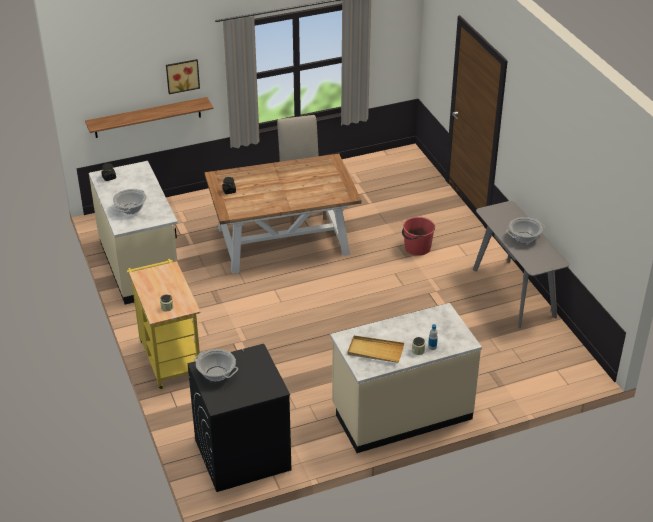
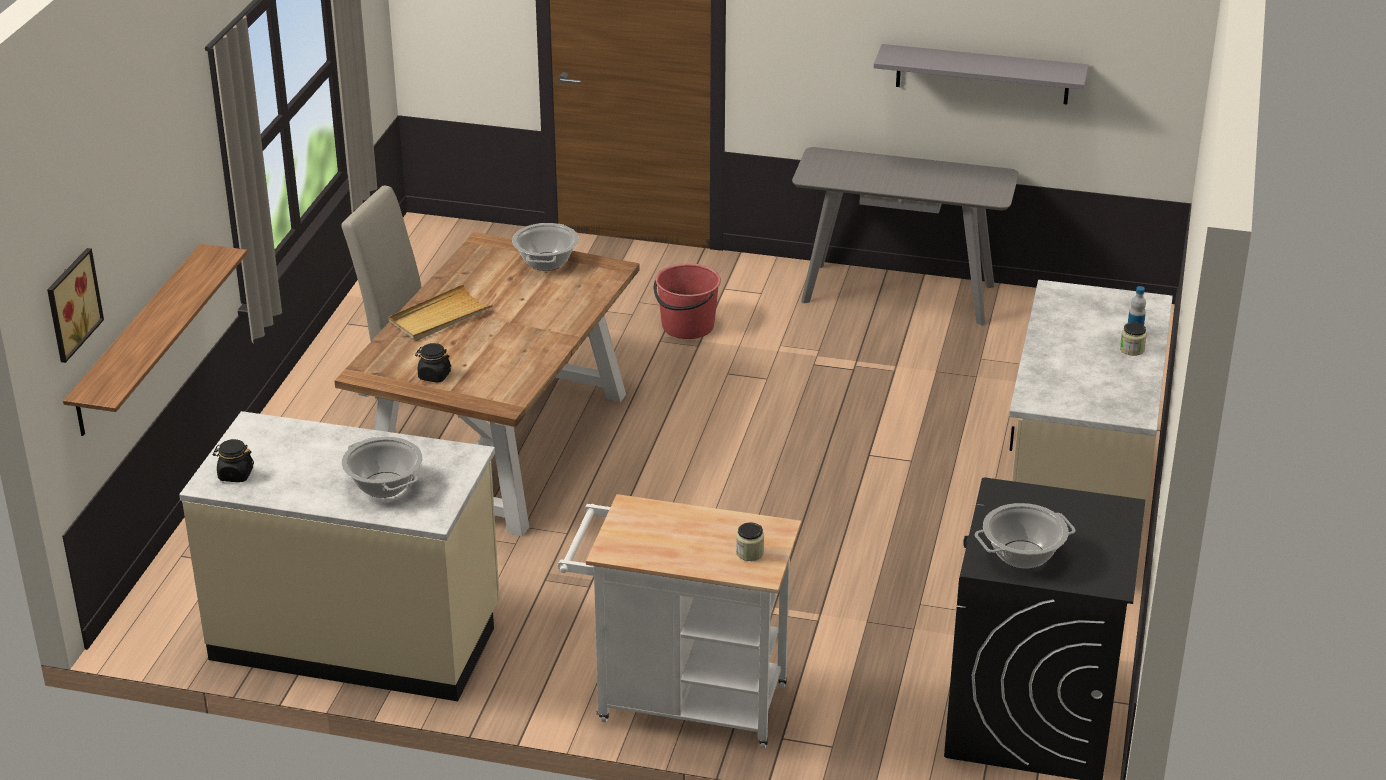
camera: 55 degrees left, 5 degrees down
yellow cart [127,259,200,390] -> white cart [558,494,801,749]
picture [166,59,200,94] -> picture moved to [47,248,104,363]
beige tray [347,336,404,363] -> beige tray moved to [388,284,493,341]
cooking pot [506,217,545,243] -> cooking pot moved to [512,223,579,271]
none -> grey shelf [874,44,1089,104]

